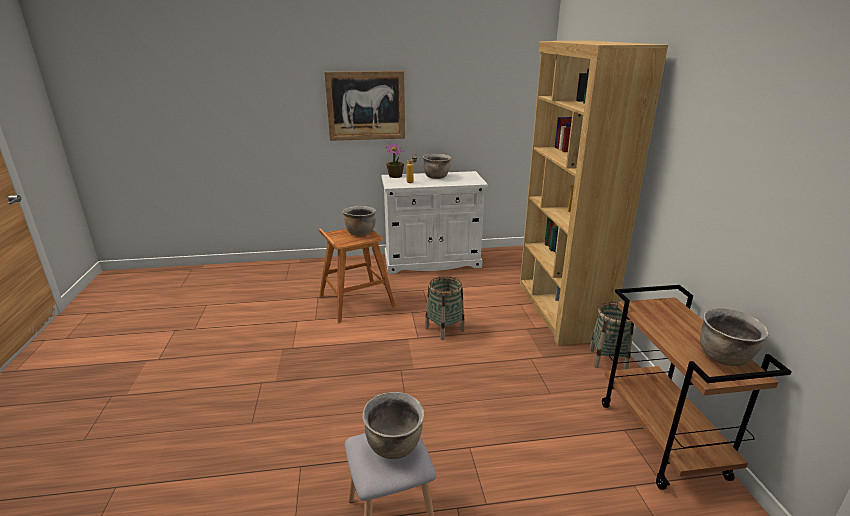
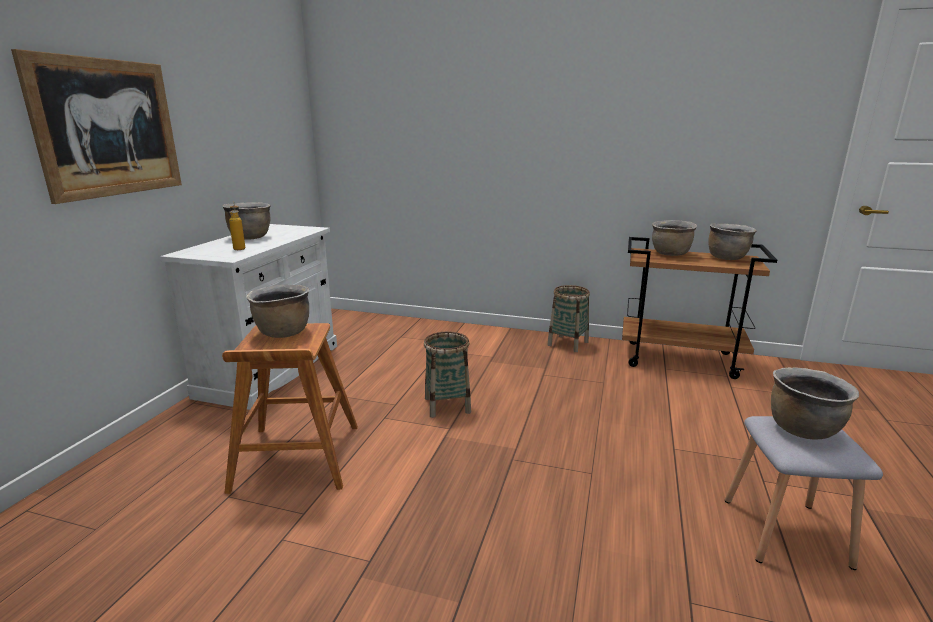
camera: 65 degrees left, 5 degrees down
potted plant [386,143,404,178] -> none
brown bookcase [520,41,668,346] -> none
none -> brown cooking pot [652,220,697,256]

